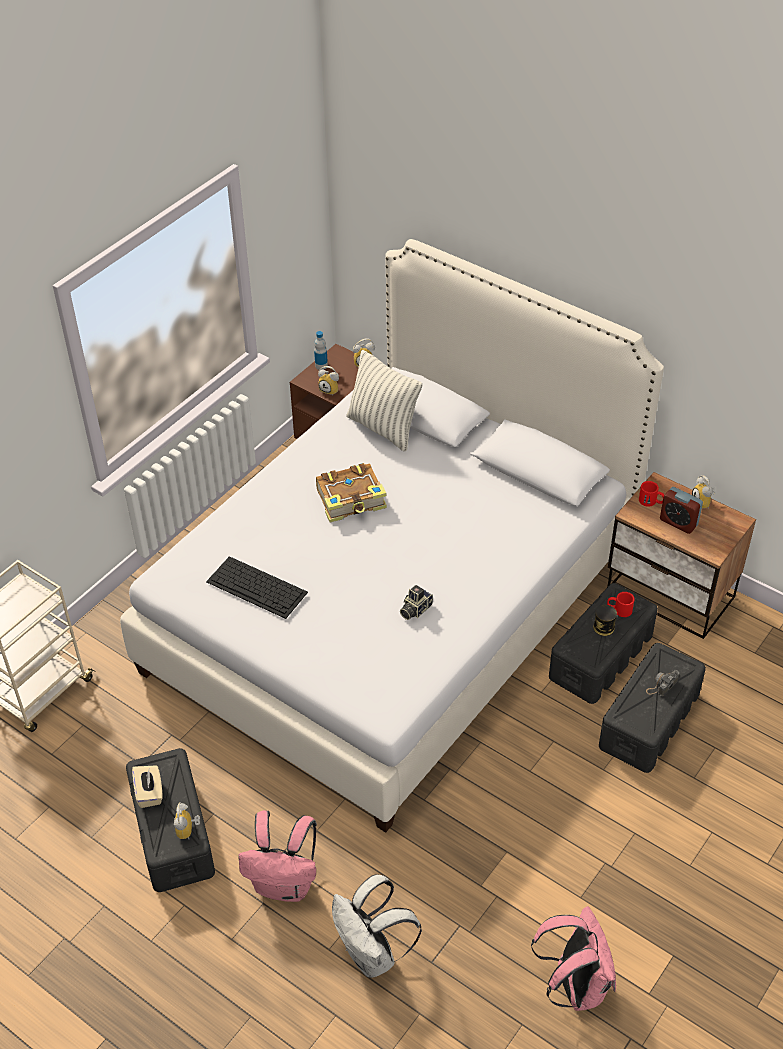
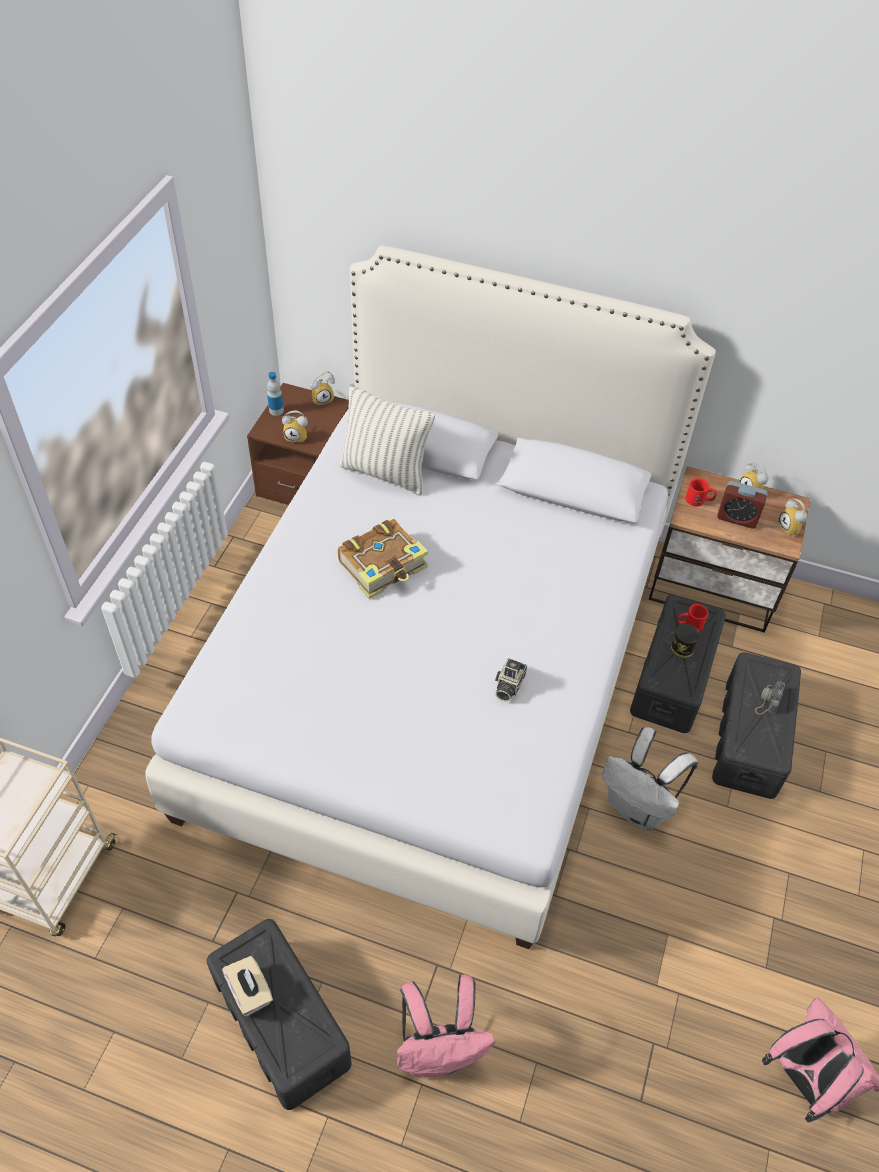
camera: 20 degrees left, 5 degrees up
alarm clock [174,802,200,839] -> alarm clock moved to [778,498,807,535]
keyboard [206,556,308,619] -> none
white backpack [332,874,422,978] -> white backpack moved to [602,727,698,830]

